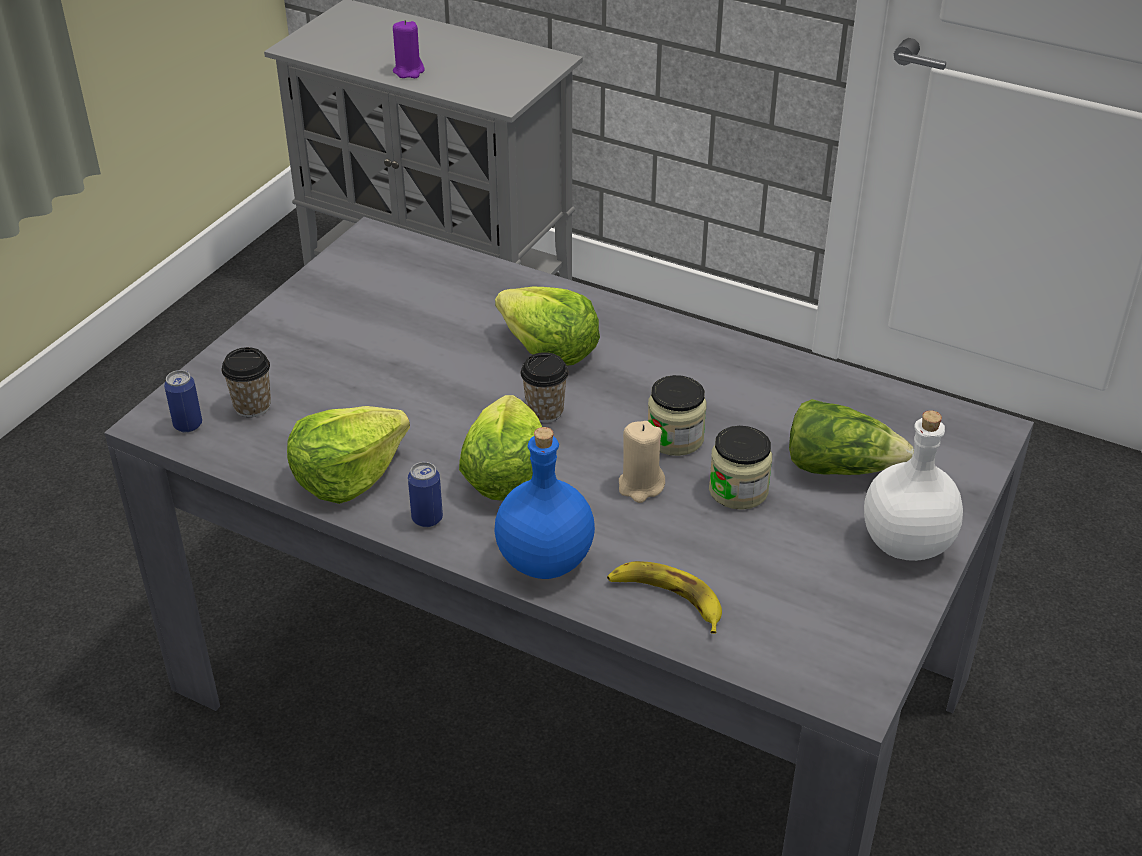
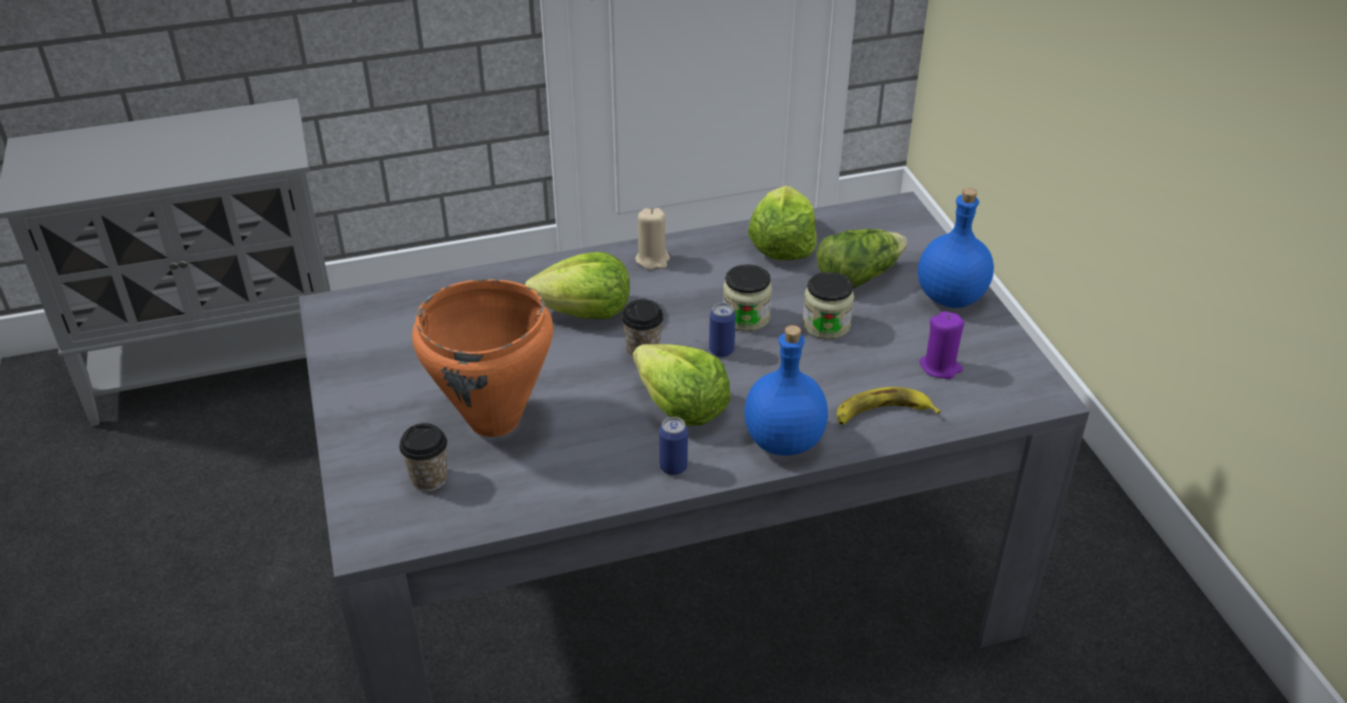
camera: 45 degrees left, 0 degrees up
can [164,370,202,433] -> can moved to [709,303,736,357]
lettuce [287,406,410,504] -> lettuce moved to [748,186,817,260]
purple candle [393,20,425,78] -> purple candle moved to [919,311,964,379]
beige candle [619,421,665,503] -> beige candle moved to [635,208,670,270]
white bottle [864,410,963,561] -> blue bottle [918,188,994,308]
none -> orange cooking pot [412,279,553,437]

